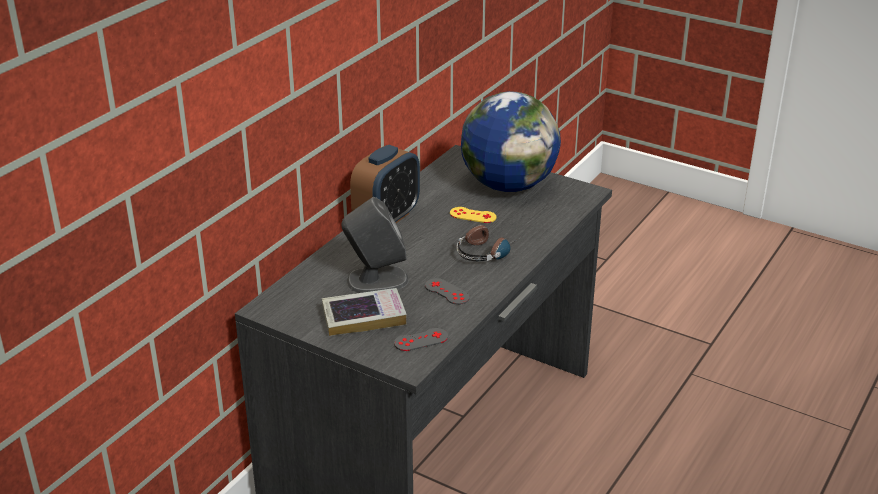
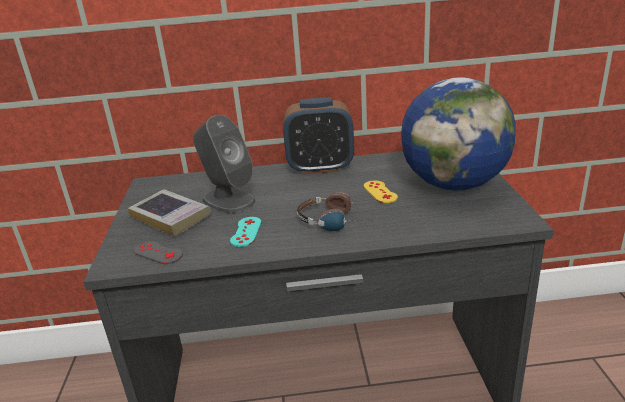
camera: 55 degrees right, 5 degrees down
grey game controller [425,278,470,305] -> turquoise game controller [230,217,261,247]

